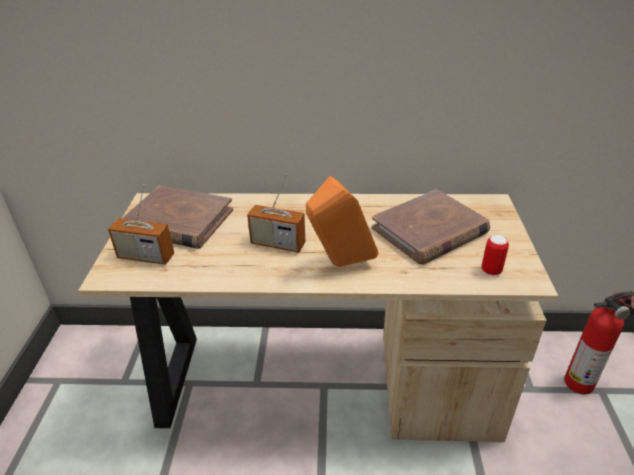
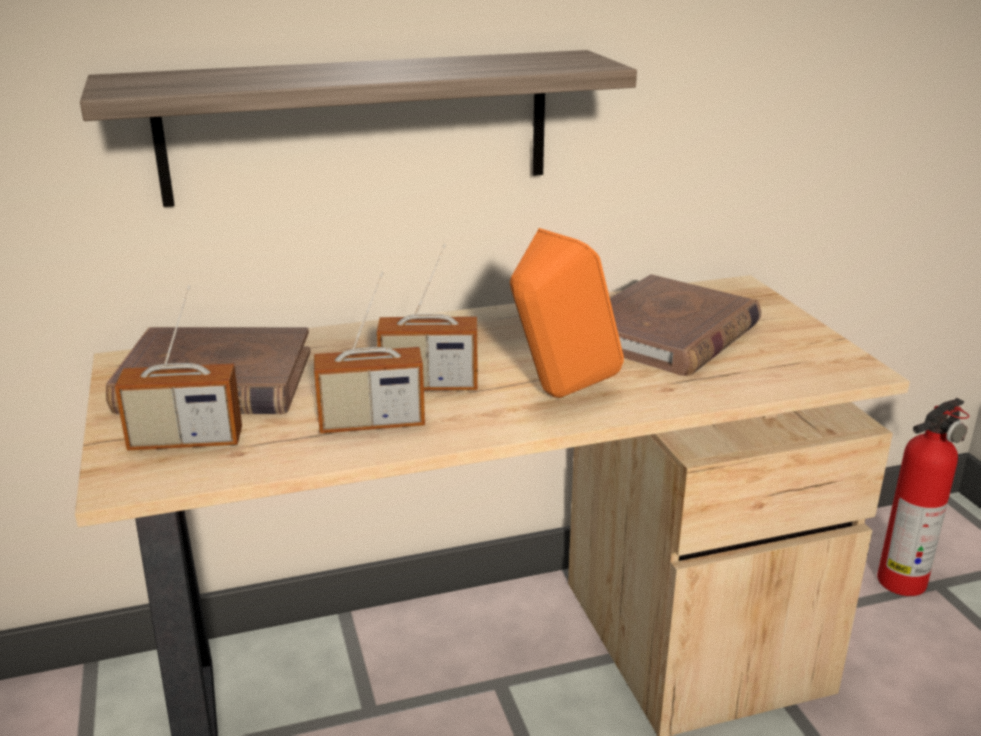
camera: 20 degrees left, 10 degrees down
can [481,235,509,276] -> none
none -> shelf [80,50,637,207]
none -> radio [314,272,425,433]

